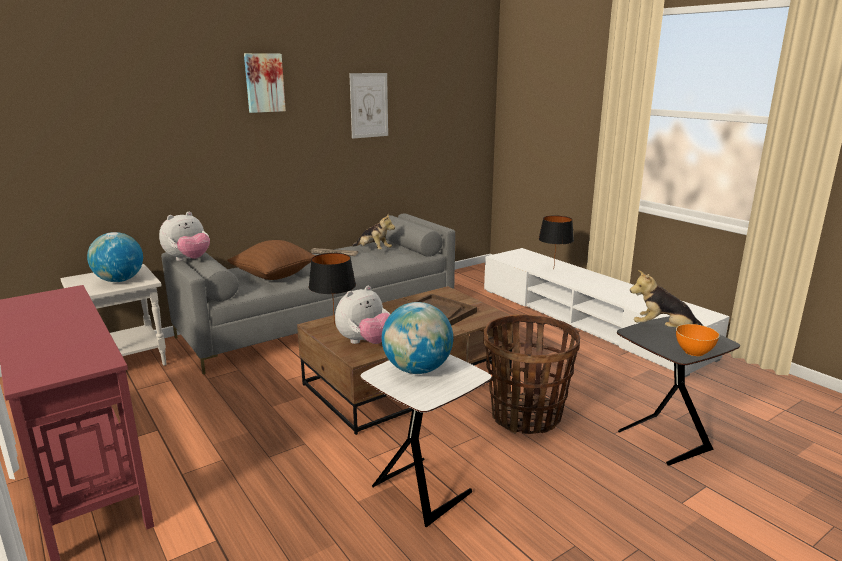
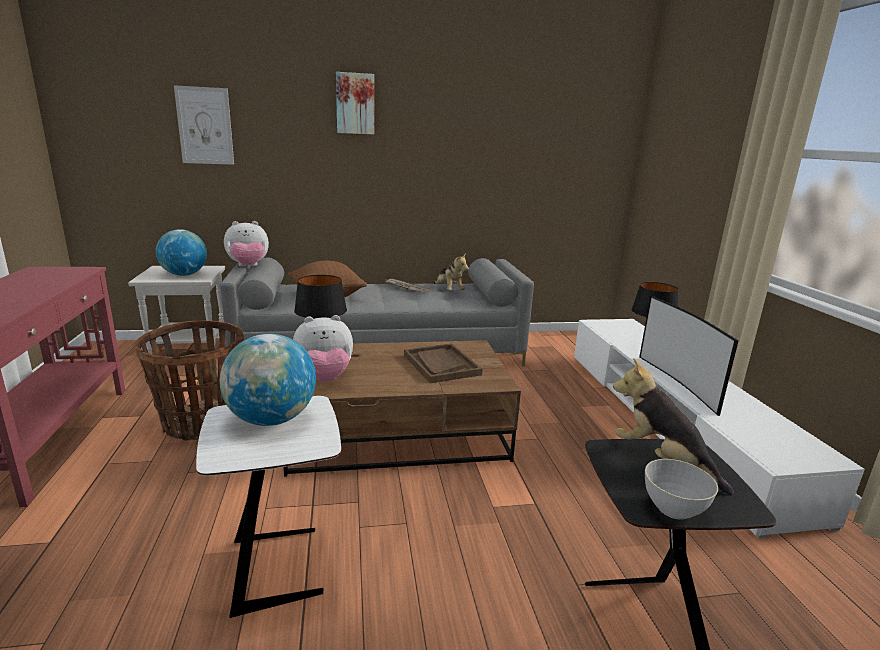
camera: 25 degrees right, 0 degrees up
picture [349,73,388,139] -> picture moved to [174,85,234,165]
basket [483,315,580,434] -> basket moved to [134,321,244,441]
orange bowl [676,324,720,356] -> grey bowl [645,459,718,520]
none -> television [639,296,739,416]

